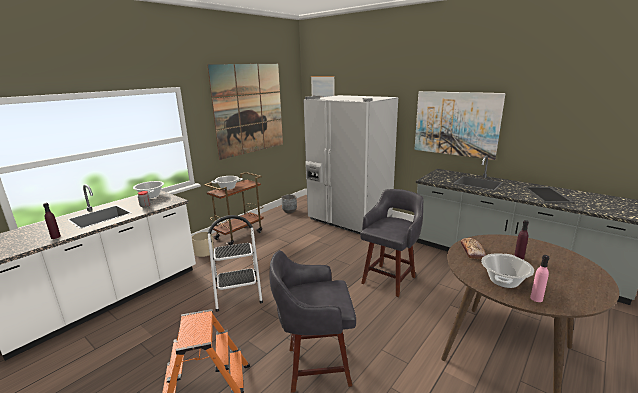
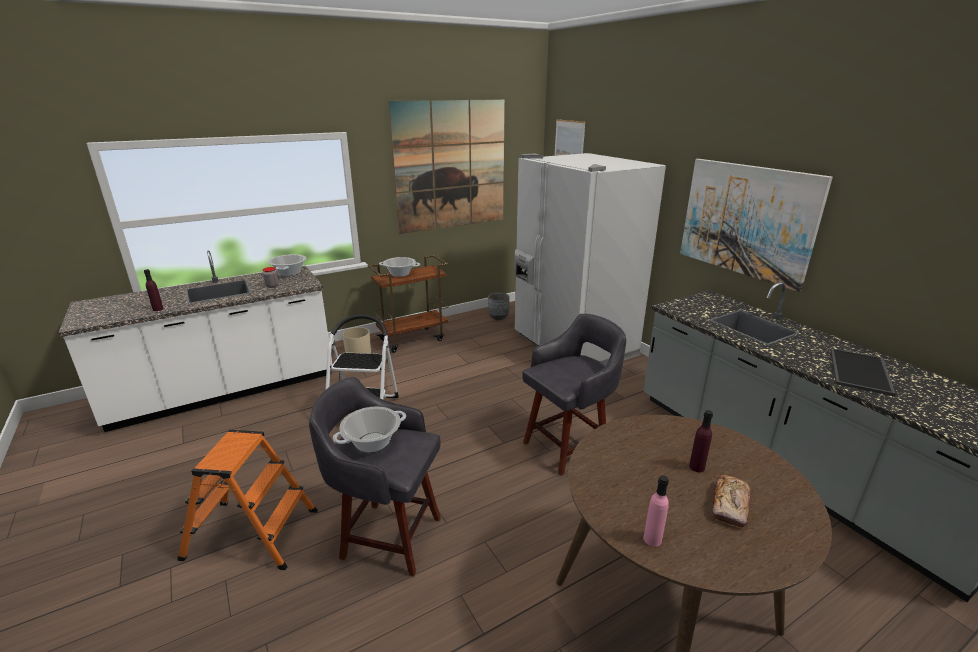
camera: 20 degrees right, 5 degrees up
bread [461,238,486,259] -> bread moved to [713,475,751,528]
cooking pot [481,253,534,288] -> cooking pot moved to [333,407,406,452]

